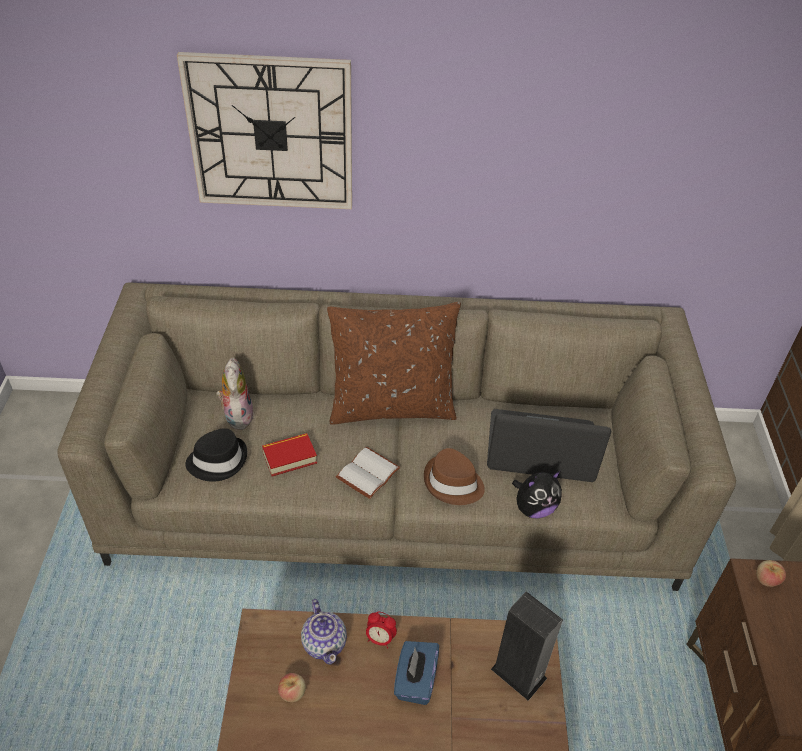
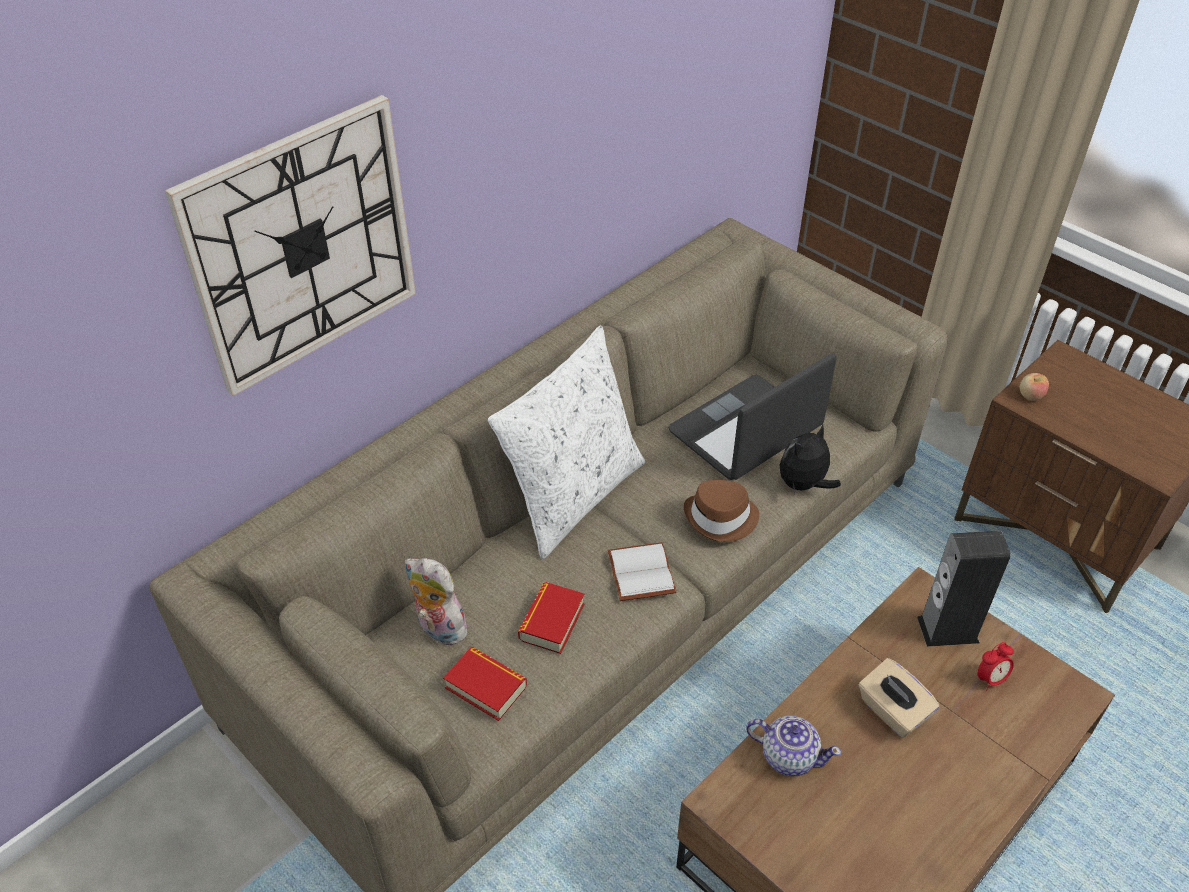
camera: 45 degrees left, 0 degrees up
black hat [185,428,247,482] -> book [443,647,527,721]
apple [278,673,306,702] -> none
brown pillow [327,302,461,425] -> white pillow [488,326,645,559]
alarm clock [366,612,397,649] -> alarm clock moved to [977,642,1014,690]
blue tissue box [394,641,439,705] -> beige tissue box [859,658,940,738]
plush toy [512,471,562,519] -> plush toy turned 150 degrees counterclockwise [780,425,841,493]

